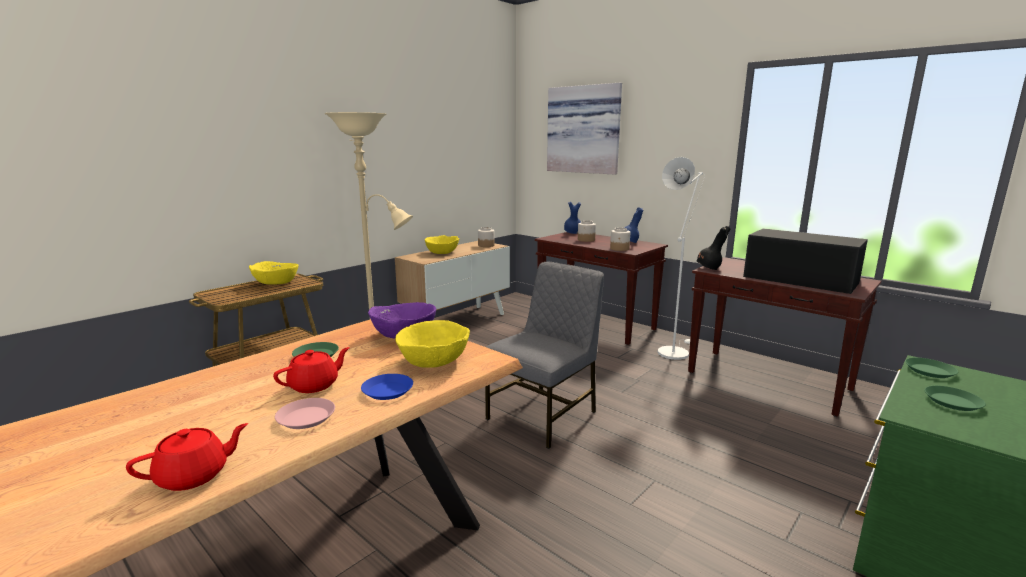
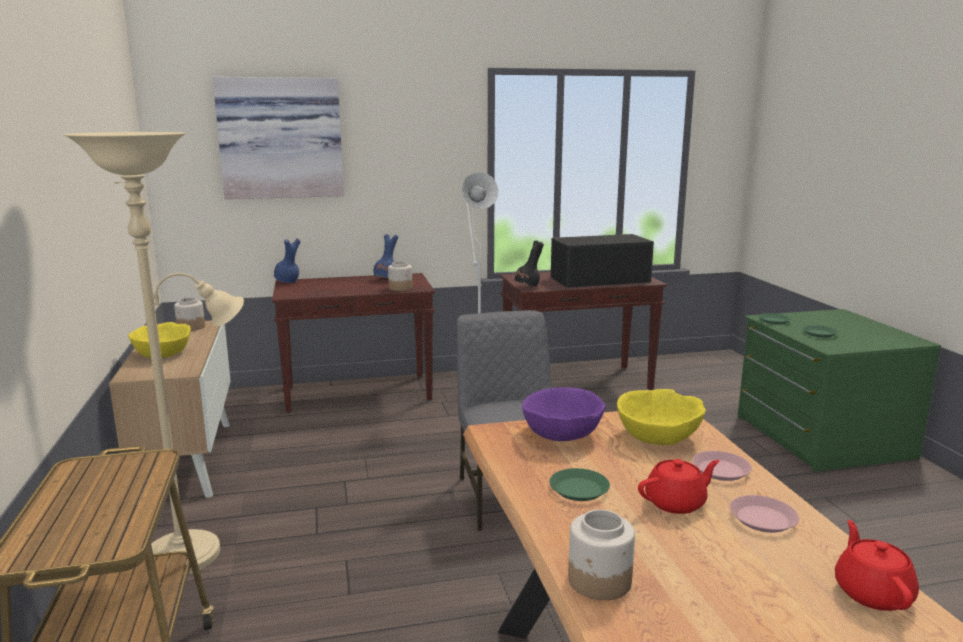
camera: 55 degrees left, 0 degrees up
yellow bowl [249,261,299,285] -> none
red teapot [273,347,350,393] -> red teapot turned 75 degrees clockwise [638,459,720,514]
blue plate [361,374,413,400] -> pink plate [692,451,752,481]
jar [578,220,596,242] -> jar moved to [568,509,635,600]

